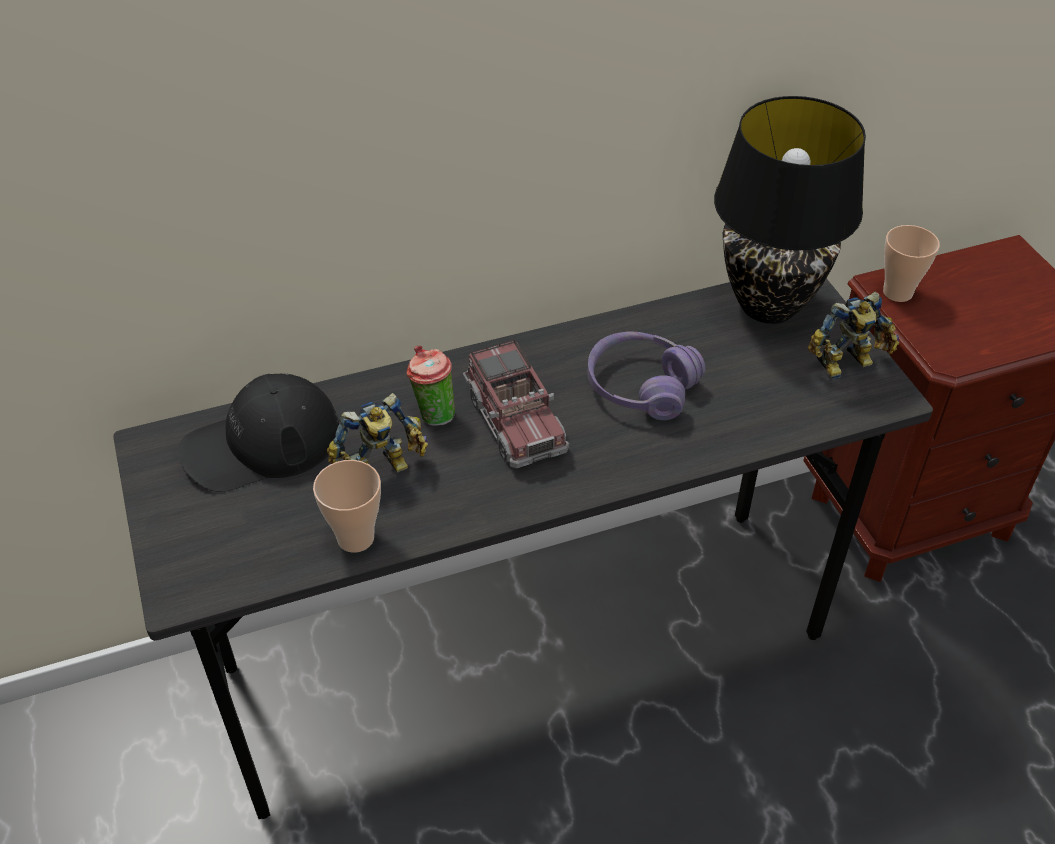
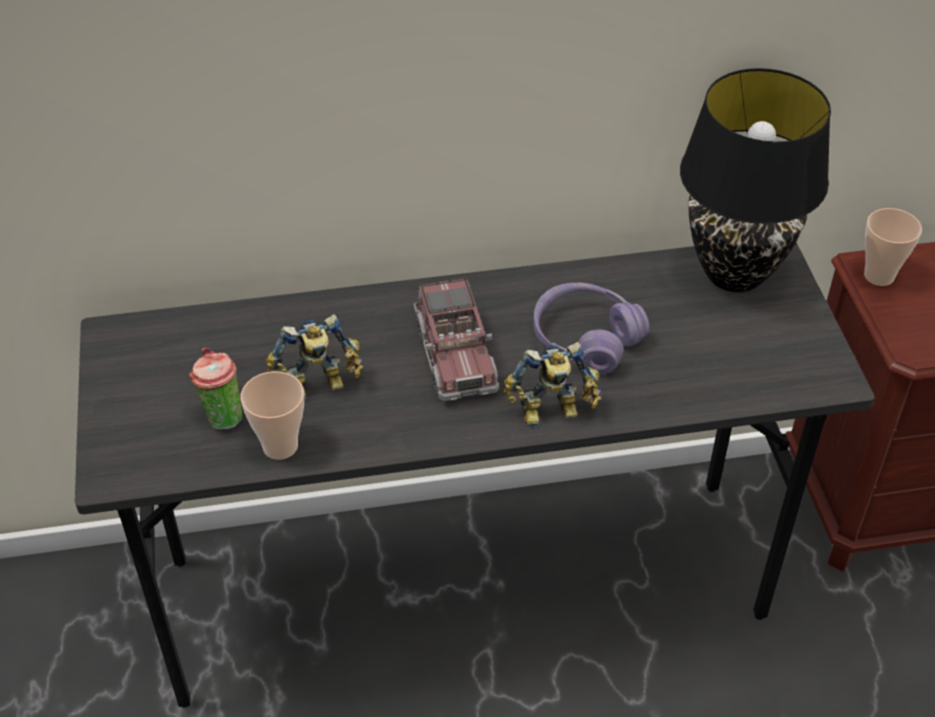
camera: 10 degrees right, 0 degrees up
black cap [178,374,339,492] -> none
cup [407,345,455,426] -> cup moved to [189,348,242,430]
toy robot [808,292,899,379] -> toy robot moved to [503,342,601,427]

